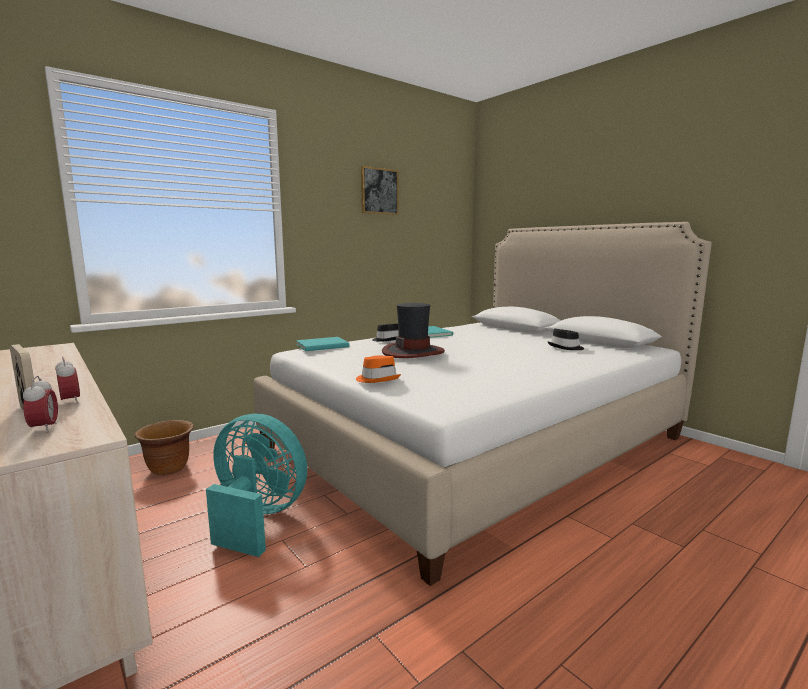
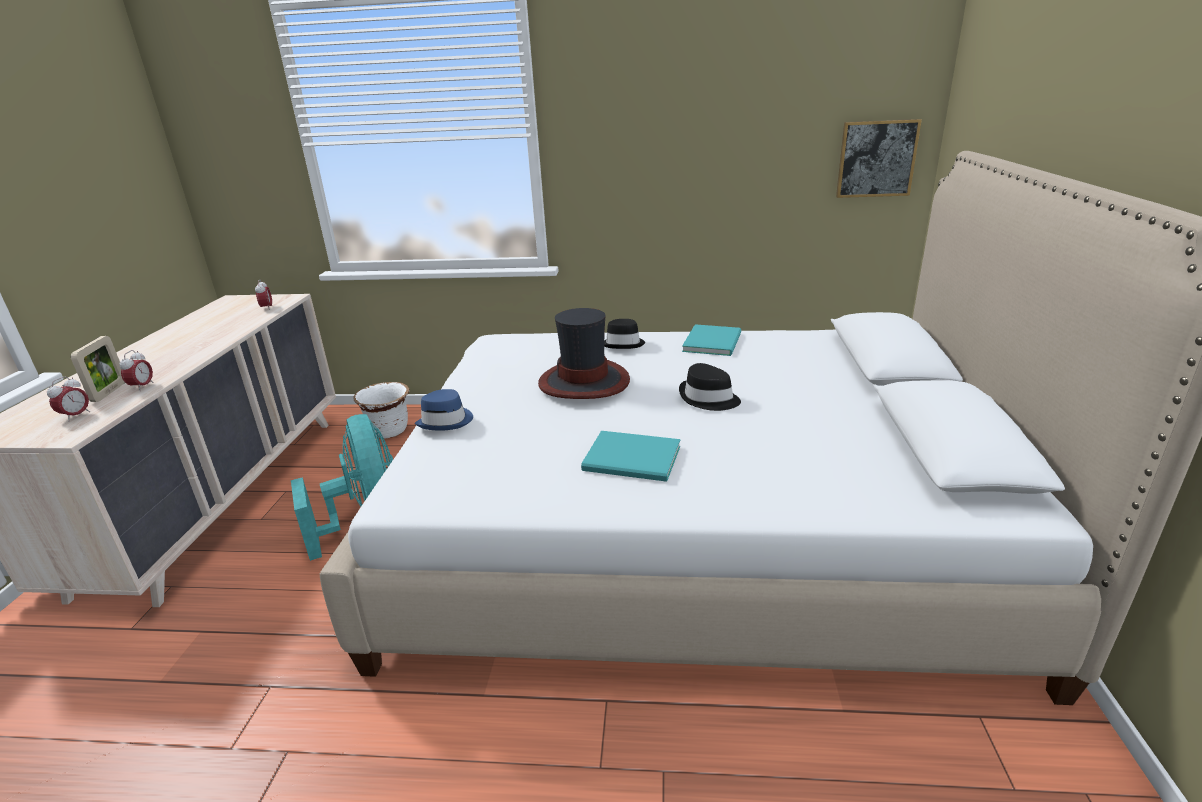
camera: 45 degrees right, 15 degrees up
brown planter [135,420,194,475] -> white planter [353,382,409,439]
turquoise book [296,337,349,351] -> turquoise book moved to [581,431,680,482]
orange hat [356,356,401,383] -> blue hat [415,389,473,431]
picture [361,166,398,215] -> picture moved to [836,119,922,198]
black hat [547,329,584,350] -> black hat moved to [679,363,741,411]
none -> alarm clock [255,279,272,310]

